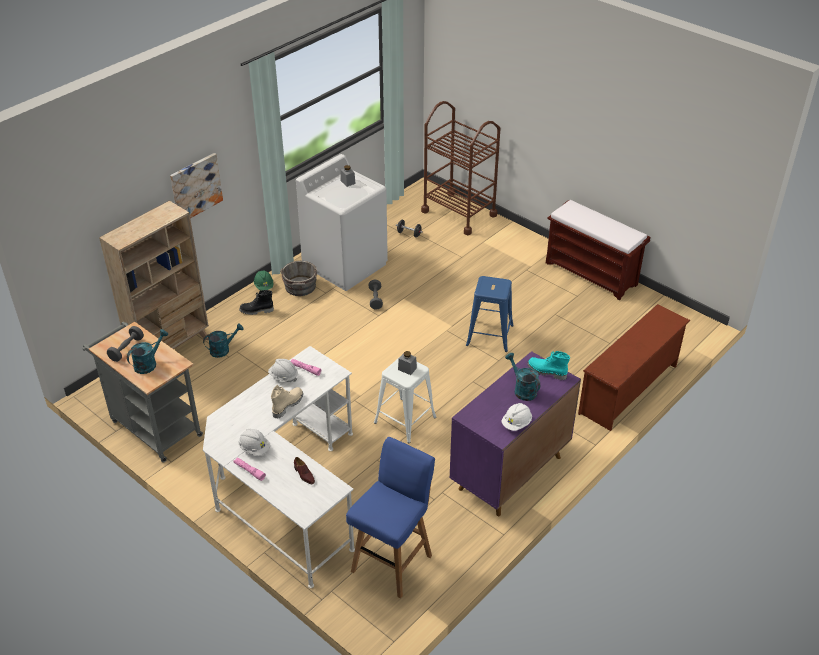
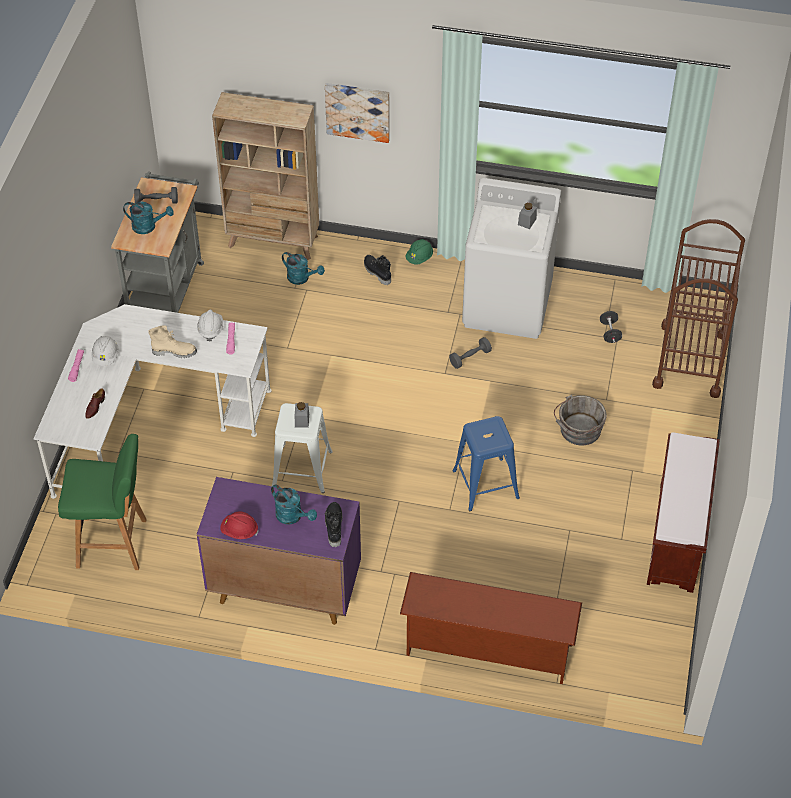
camera: 60 degrees right, 10 degrees up
grey bucket [280,261,318,296] -> grey bucket moved to [554,395,607,445]
blue stool [346,437,435,598] -> green stool [58,434,147,570]
white hard hat [501,403,532,431] -> red hard hat [220,511,259,539]
turquoise watering can [505,353,540,401] -> turquoise watering can turned 105 degrees clockwise [271,484,317,524]
turquoise boot [527,351,570,380] -> black boot [324,502,342,547]

